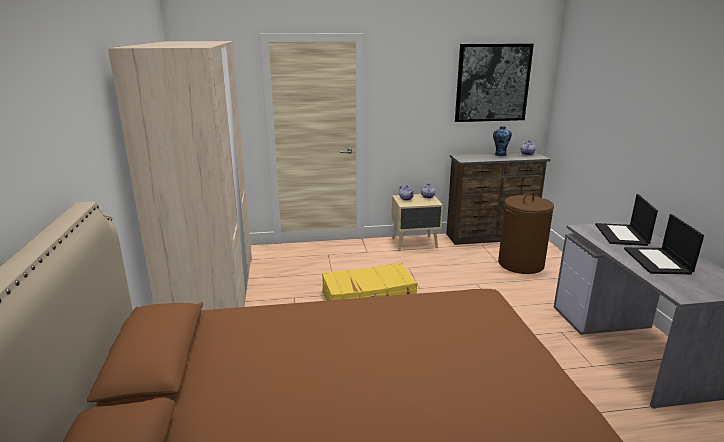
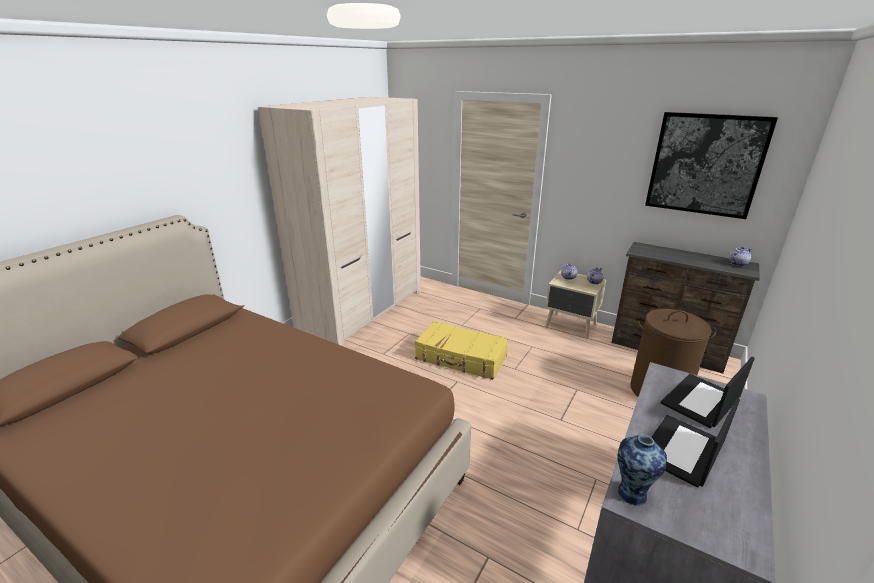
camera: 40 degrees right, 5 degrees up
vase [493,126,512,156] -> vase moved to [617,434,667,506]

